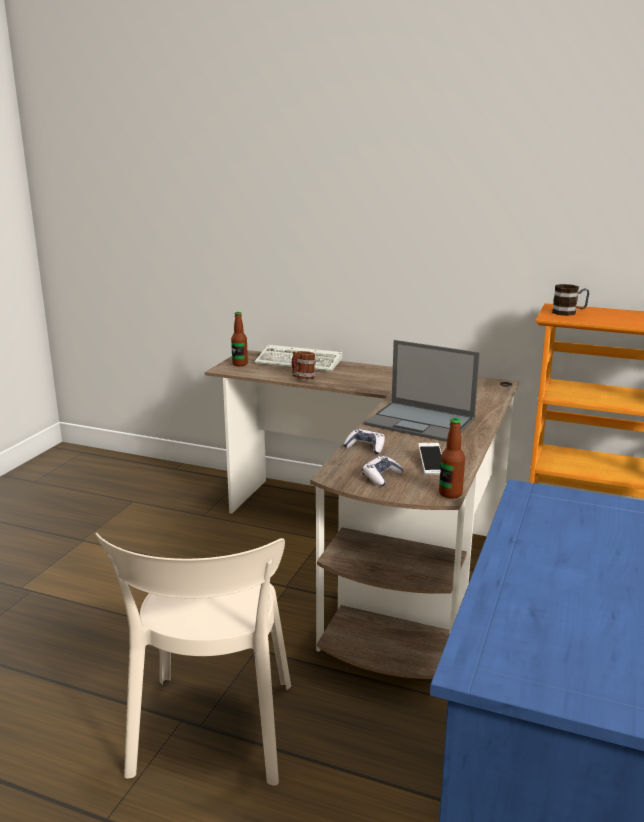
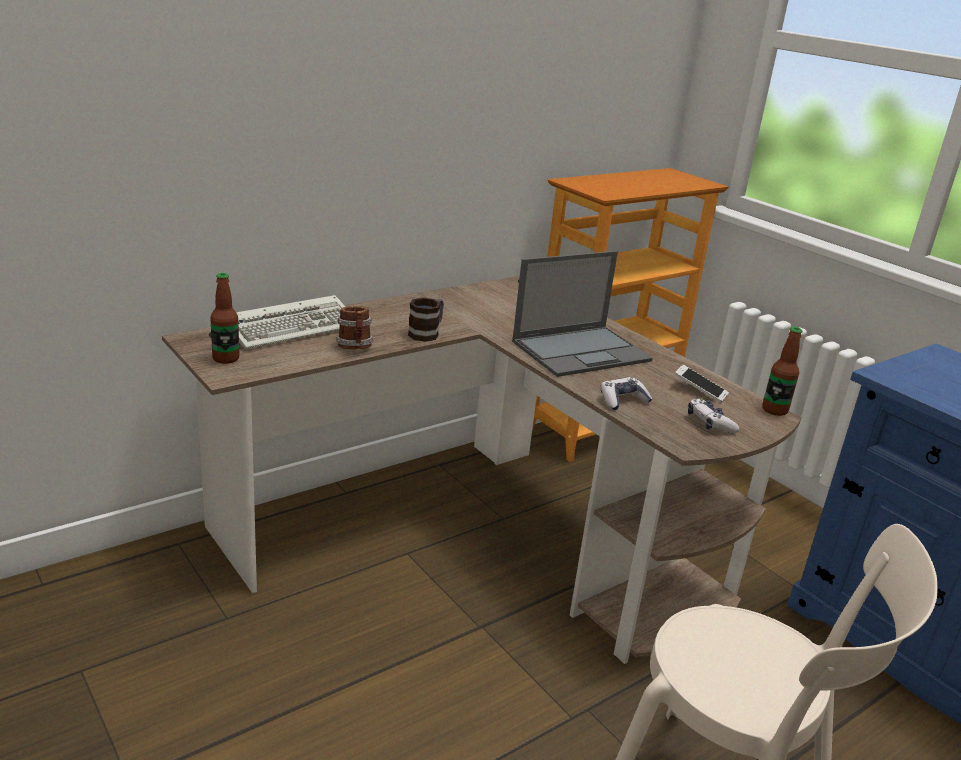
camera: 60 degrees left, 5 degrees up
mug [552,284,589,316] -> mug moved to [408,297,444,342]

